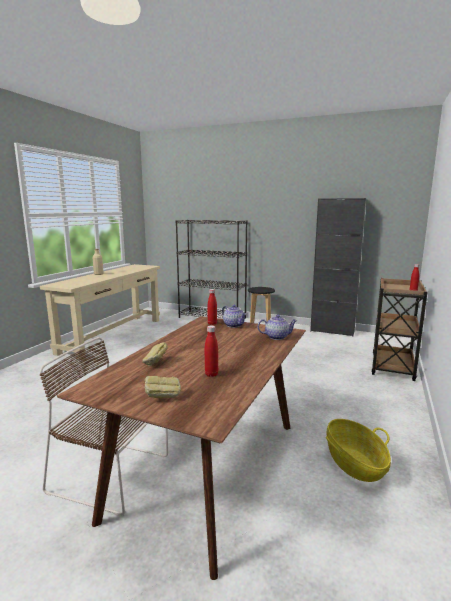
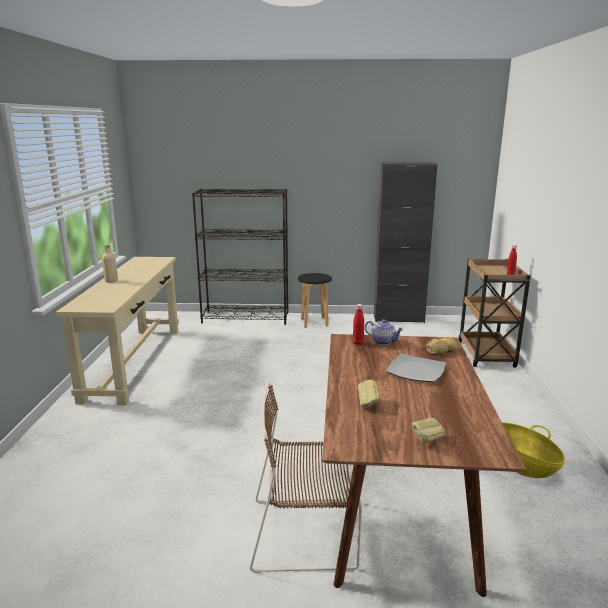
camera: 20 degrees left, 5 degrees up
red bottle [205,325,218,377] -> none
teapot [258,315,297,340] -> bread [426,337,458,355]
none -> plate [386,354,446,382]

